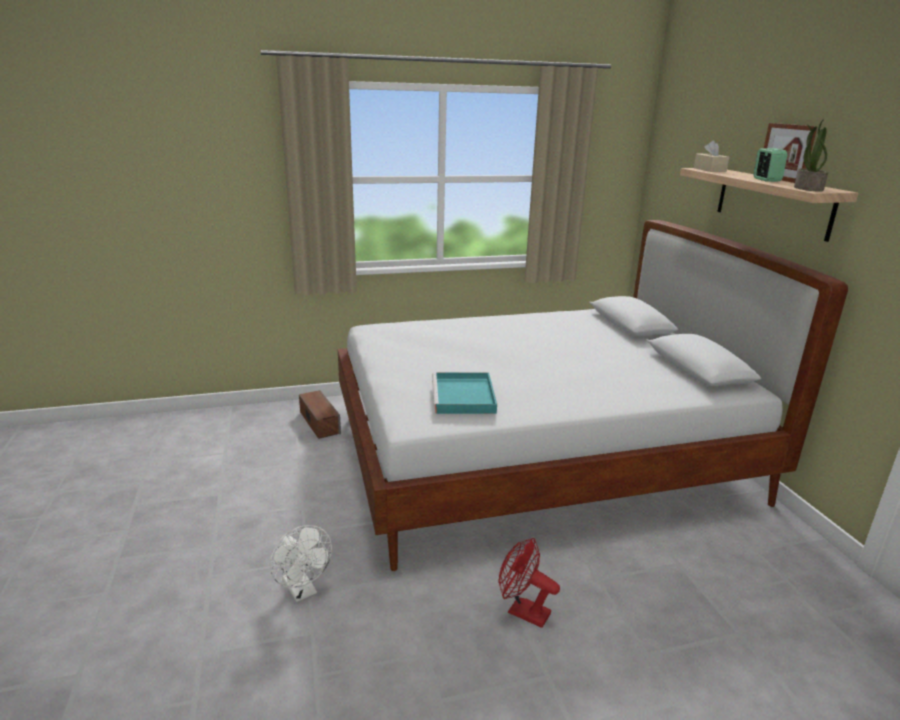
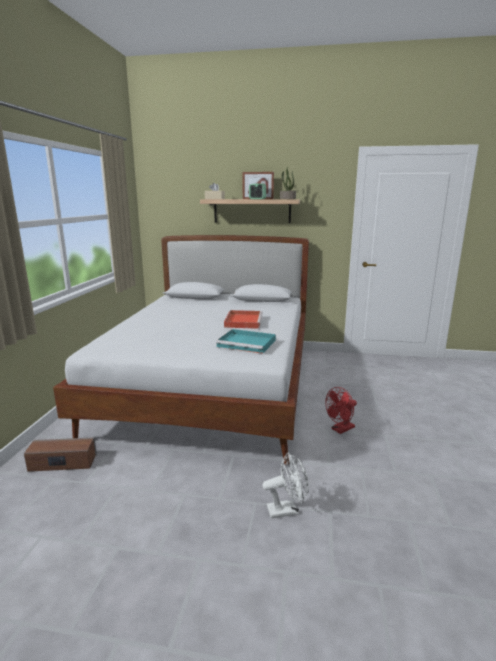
camera: 65 degrees left, 5 degrees down
none -> red tray [224,310,263,329]

